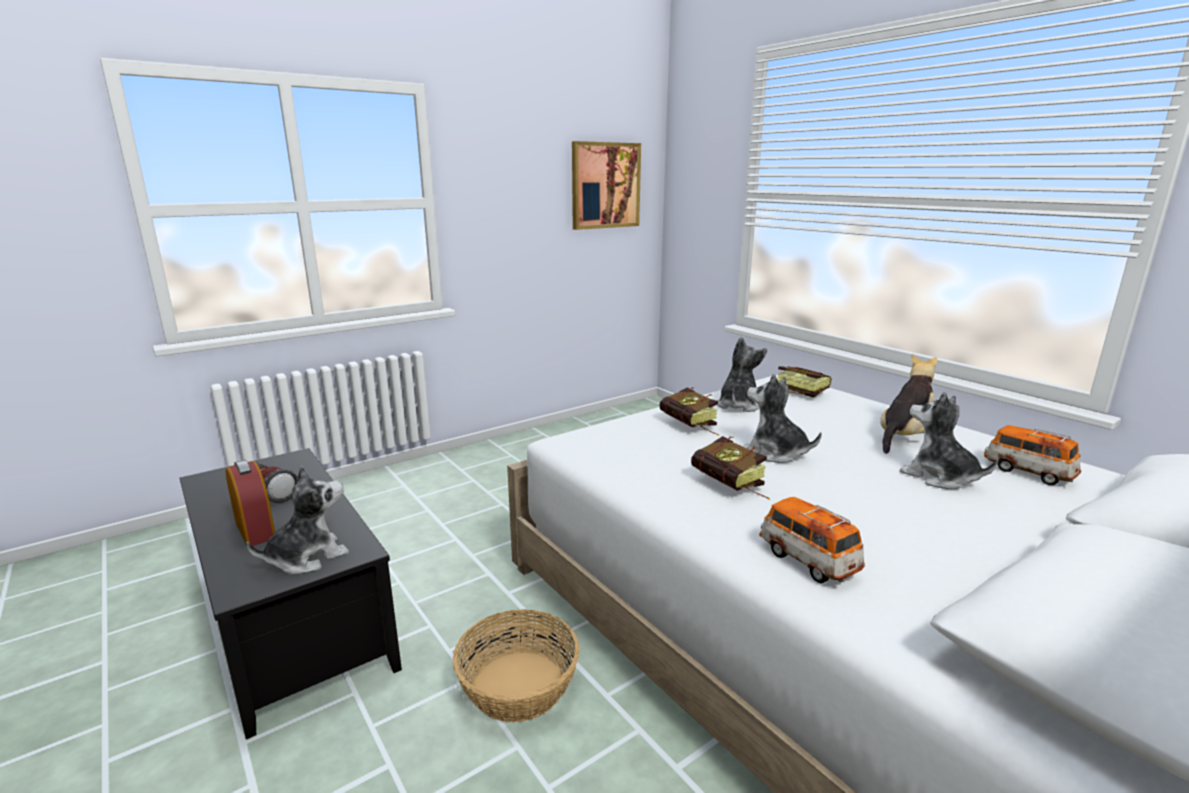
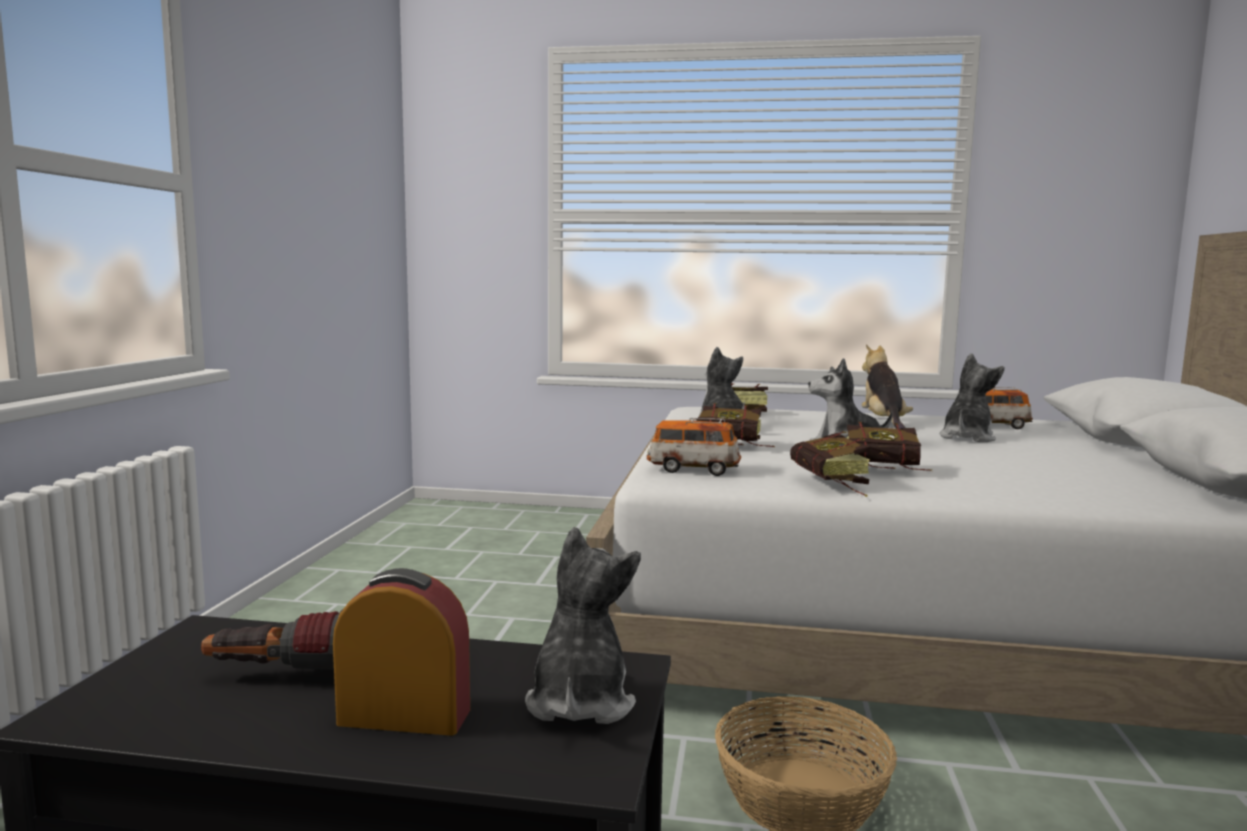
camera: 45 degrees left, 10 degrees down
picture [572,141,641,230] -> none
toy car [759,497,865,583] -> toy car moved to [647,418,741,476]
plush toy [900,392,998,489] -> plush toy turned 120 degrees clockwise [939,353,1004,442]
none -> book [790,431,871,497]

